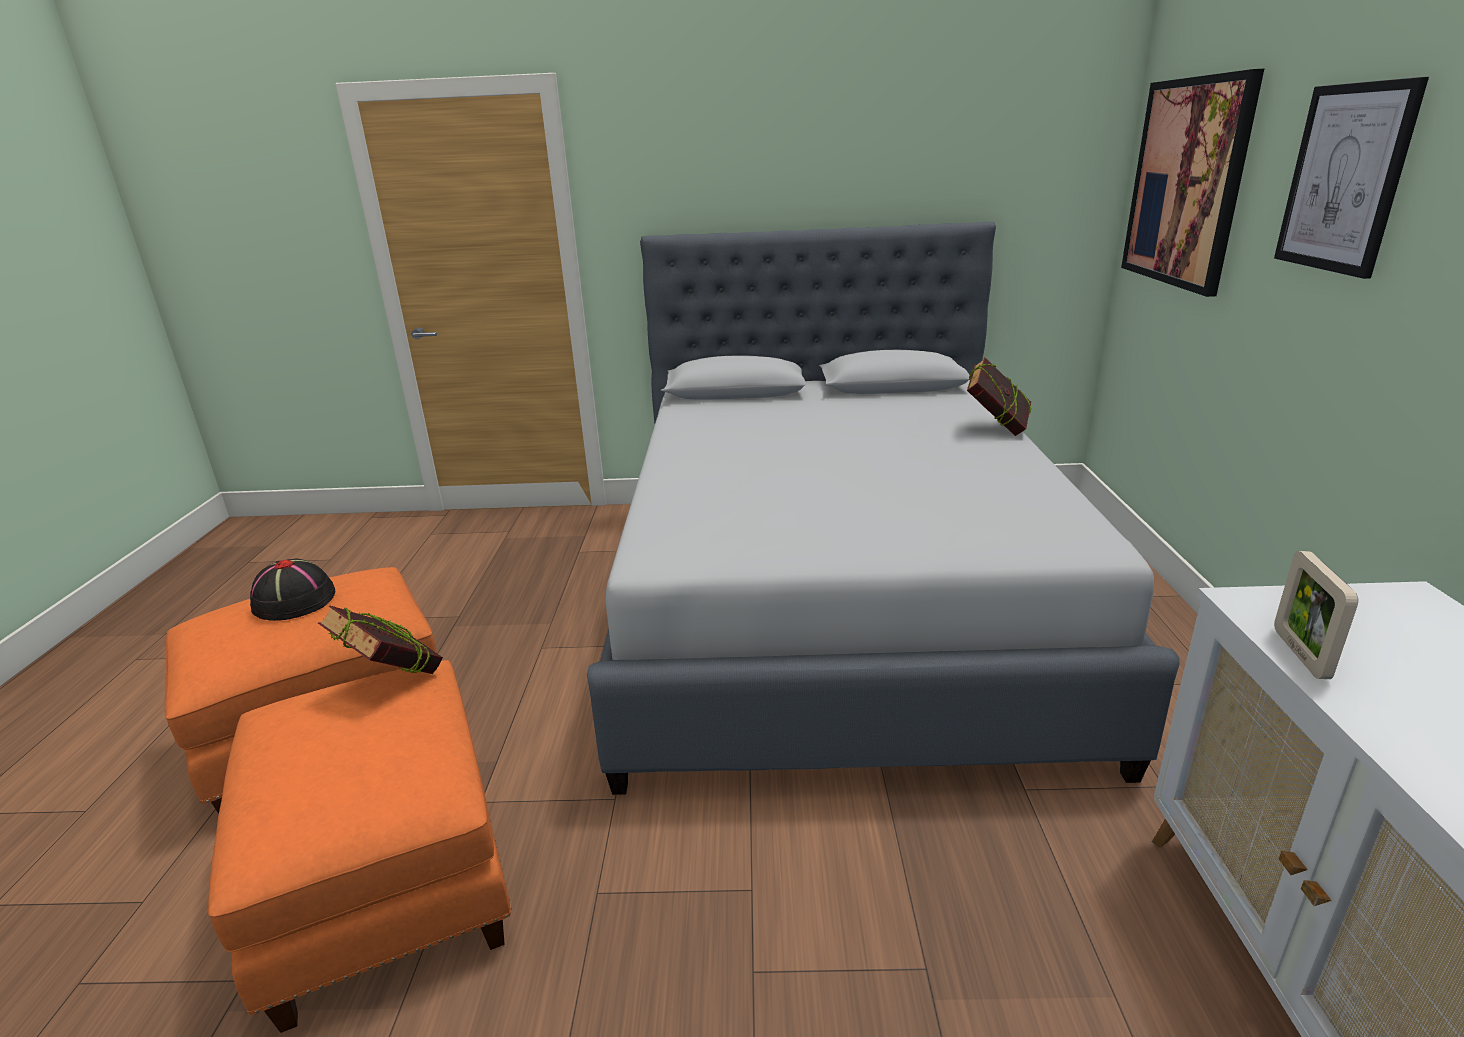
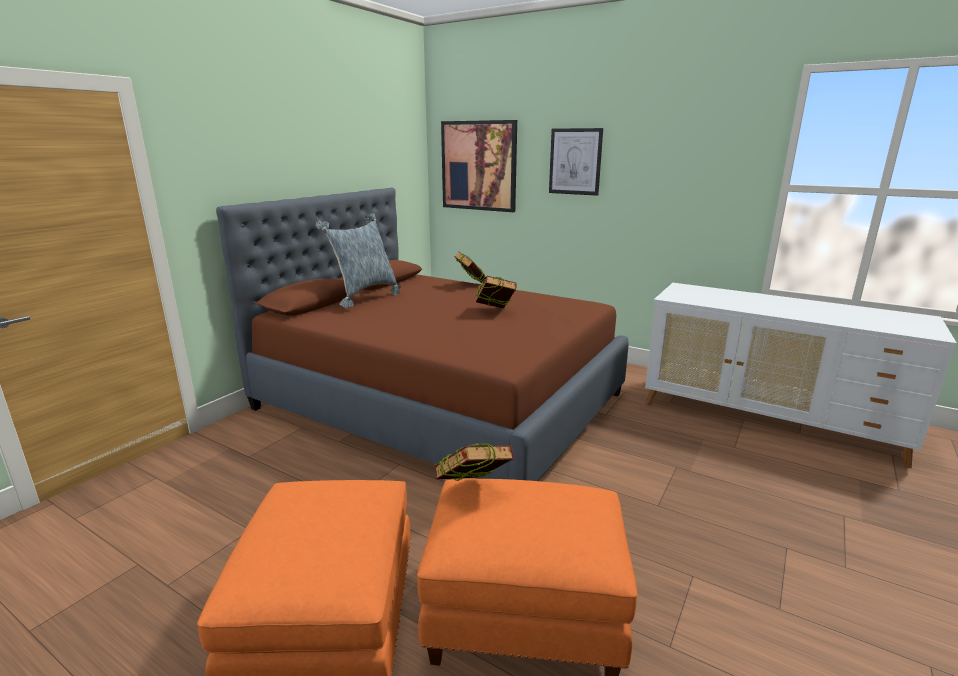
camera: 60 degrees left, 5 degrees down
black hat [250,558,335,621] -> none
grey bed [587,221,1180,795] -> brown bed [216,188,629,481]
picture frame [1274,551,1358,679] -> none
none -> pillow [316,213,401,308]
none -> book [476,276,517,309]

